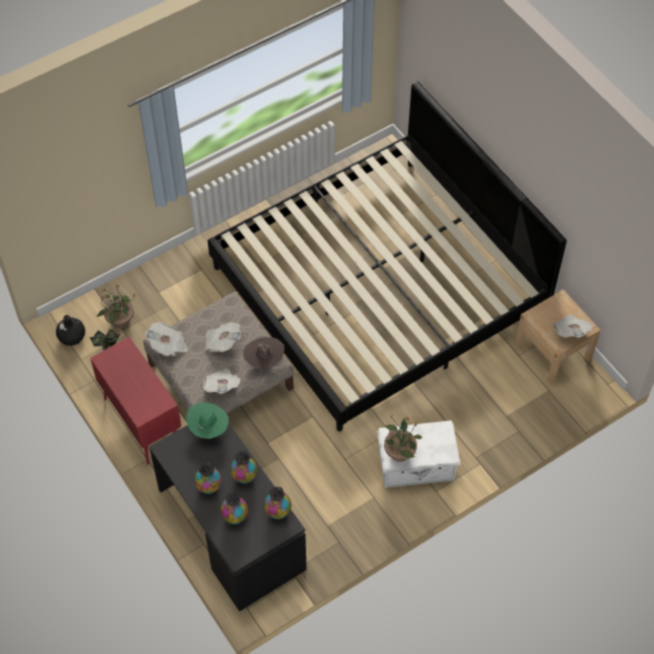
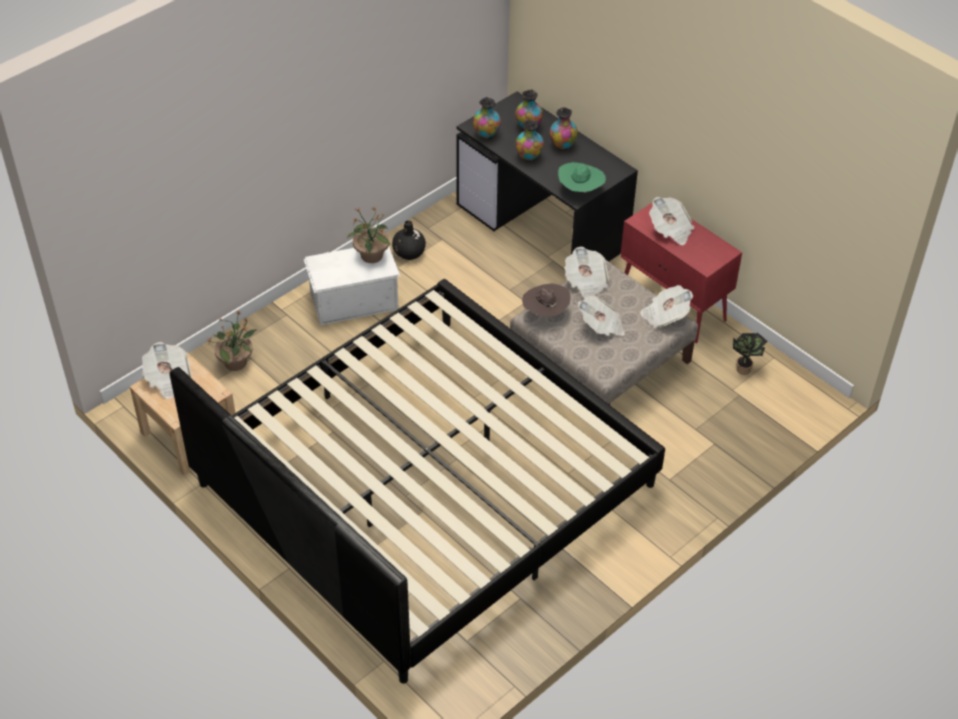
camera: 170 degrees right, 10 degrees down
black vase [56,315,85,346] -> black vase moved to [392,221,426,260]
potted plant [96,285,136,328] -> potted plant moved to [207,310,257,371]
none -> newspaper [649,197,695,245]

